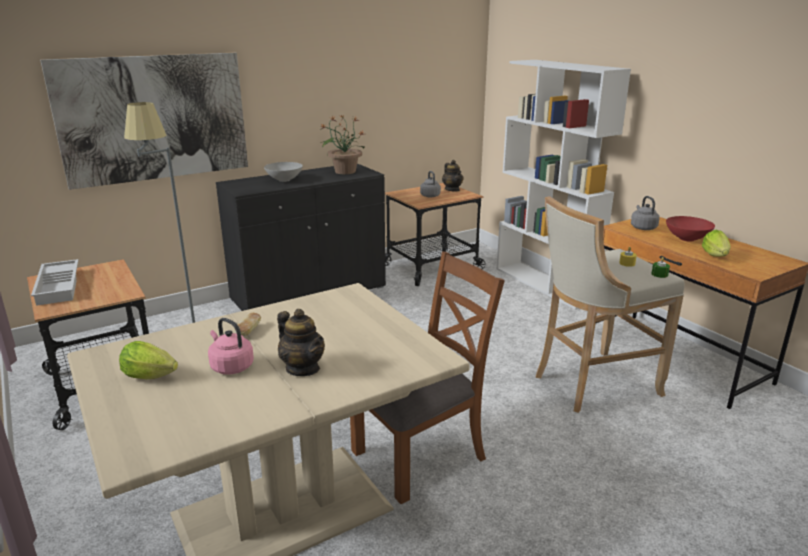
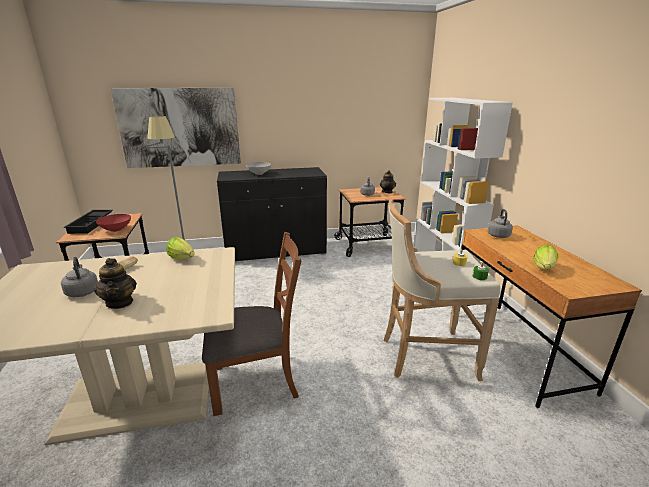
camera: 20 degrees right, 0 degrees up
white tray [31,259,78,306] -> black tray [64,210,113,234]
lettuce [119,341,178,379] -> lettuce moved to [166,237,194,260]
pink kettle [208,318,254,375] -> grey kettle [61,257,98,297]
potted plant [320,114,364,174] -> none
red bowl [666,216,715,242] -> red bowl moved to [96,214,131,232]

